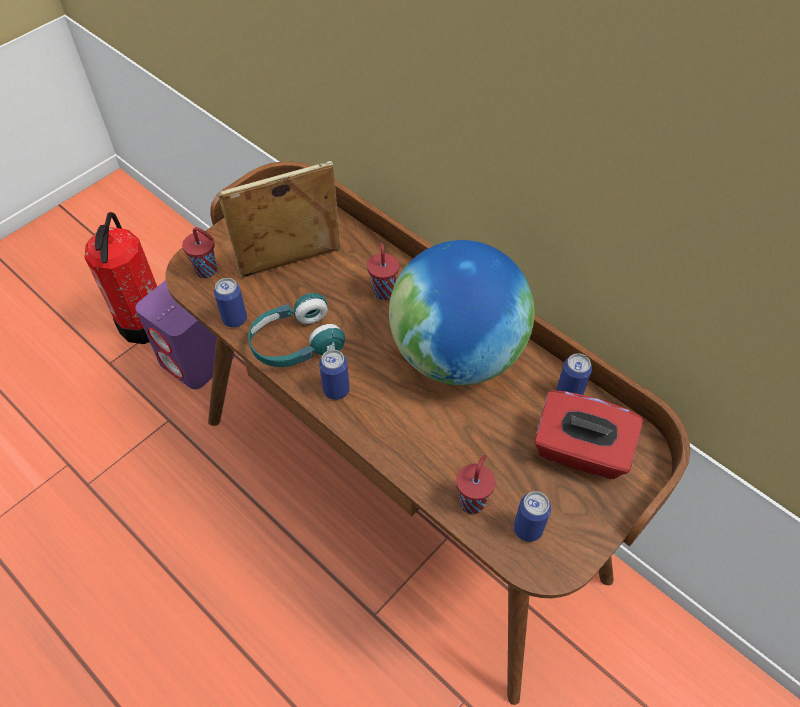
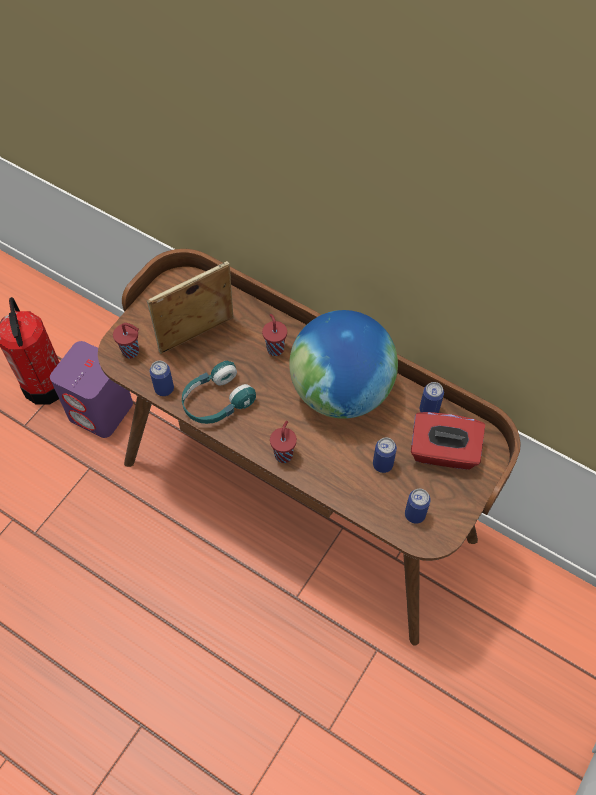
camera: 10 degrees left, 5 degrees up
can [319,350,350,400] -> can moved to [373,438,397,473]
red cup [456,455,495,514] -> red cup moved to [270,421,297,463]

